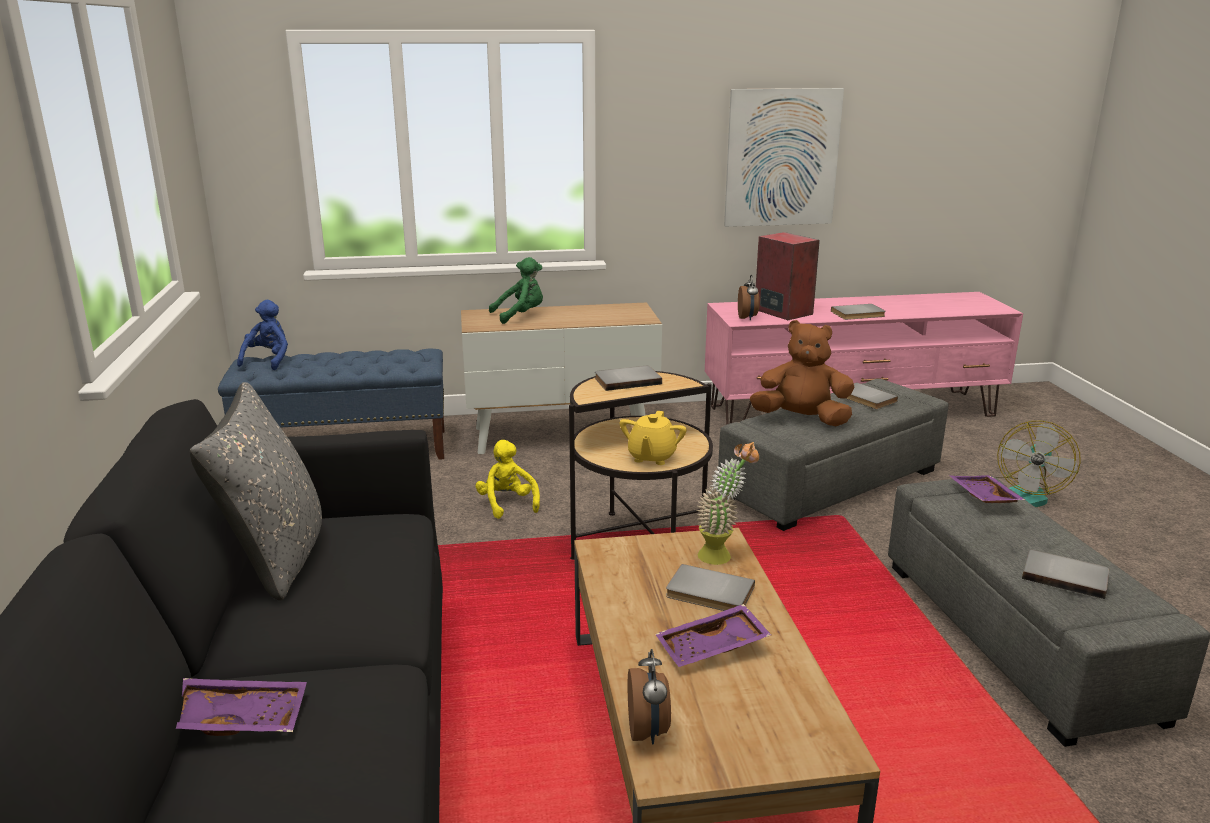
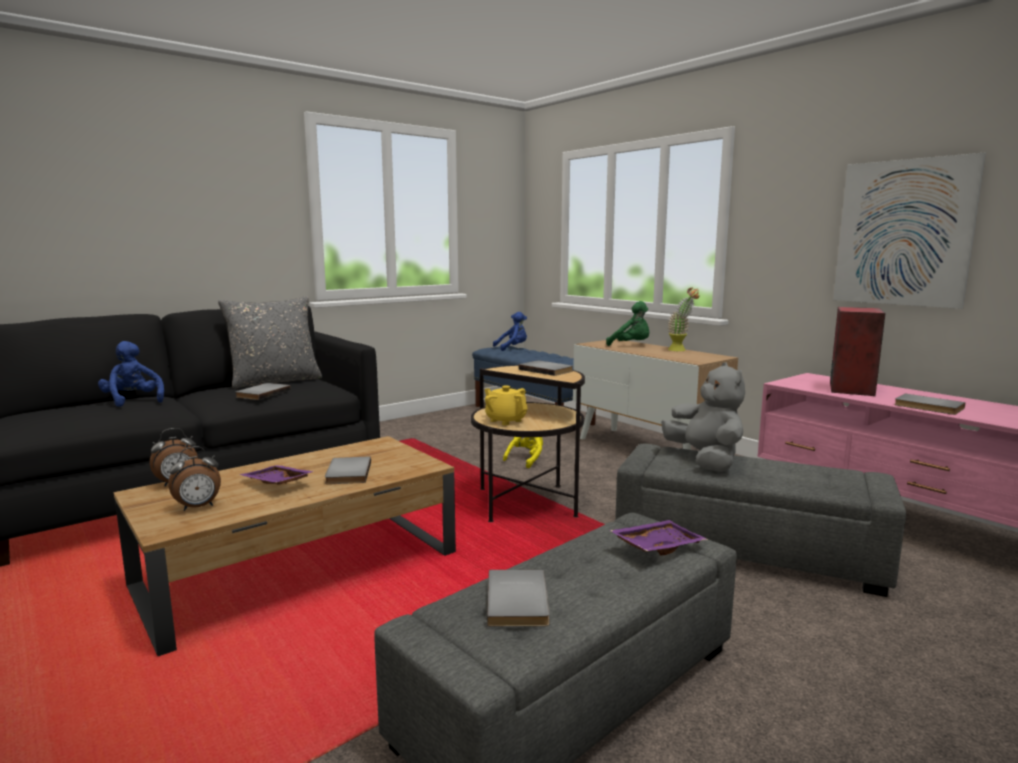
camera: 60 degrees right, 10 degrees down
purple tray [176,678,307,736] -> blue plush toy [98,341,164,407]
yellow teapot [620,411,687,465] -> yellow teapot turned 60 degrees clockwise [485,386,527,425]
potted plant [697,442,759,565] -> potted plant moved to [668,288,699,351]
alarm clock [738,275,760,321] -> alarm clock moved to [168,447,221,511]
brown plush toy [750,320,854,426] -> grey plush toy [661,362,745,472]
grey book [845,382,898,409] -> grey book moved to [235,383,291,400]
fan [996,421,1081,507] -> none

